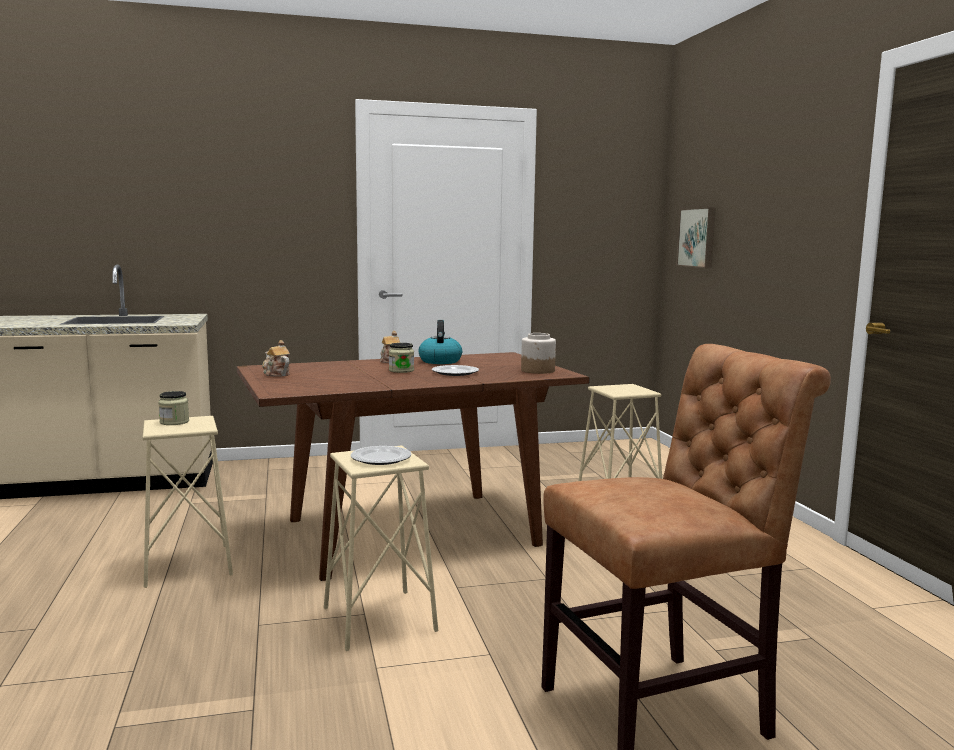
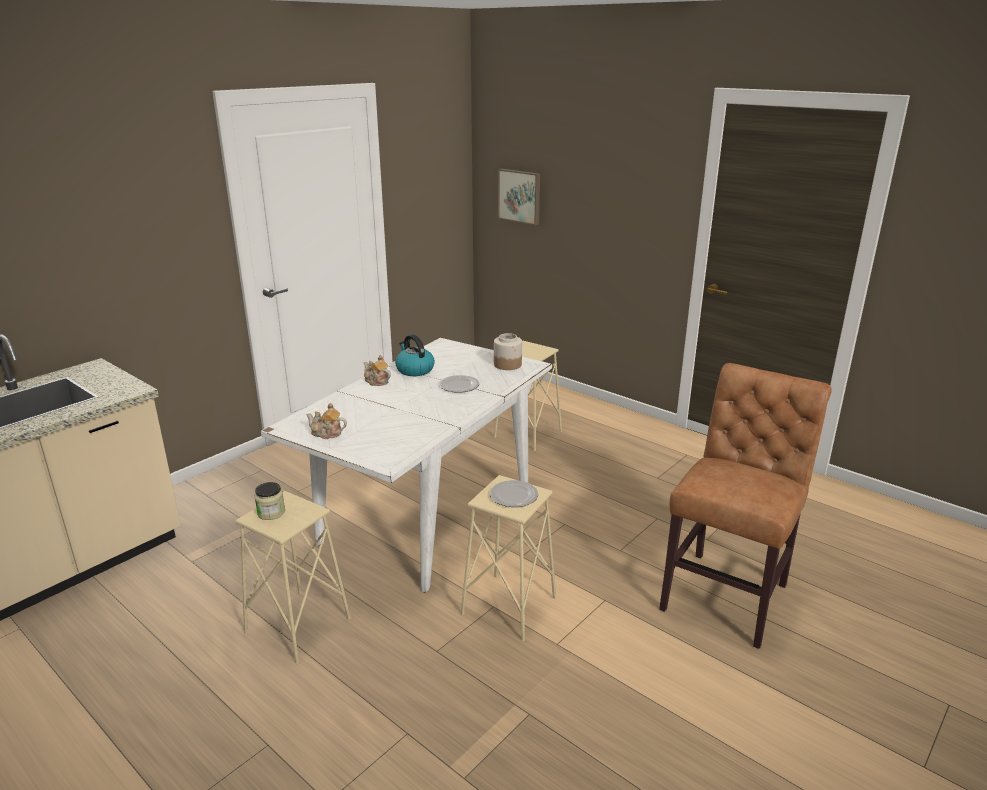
camera: 35 degrees left, 15 degrees up
brown dining table [237,352,590,581] -> white dining table [261,338,552,592]
jar [389,343,414,373] -> none

